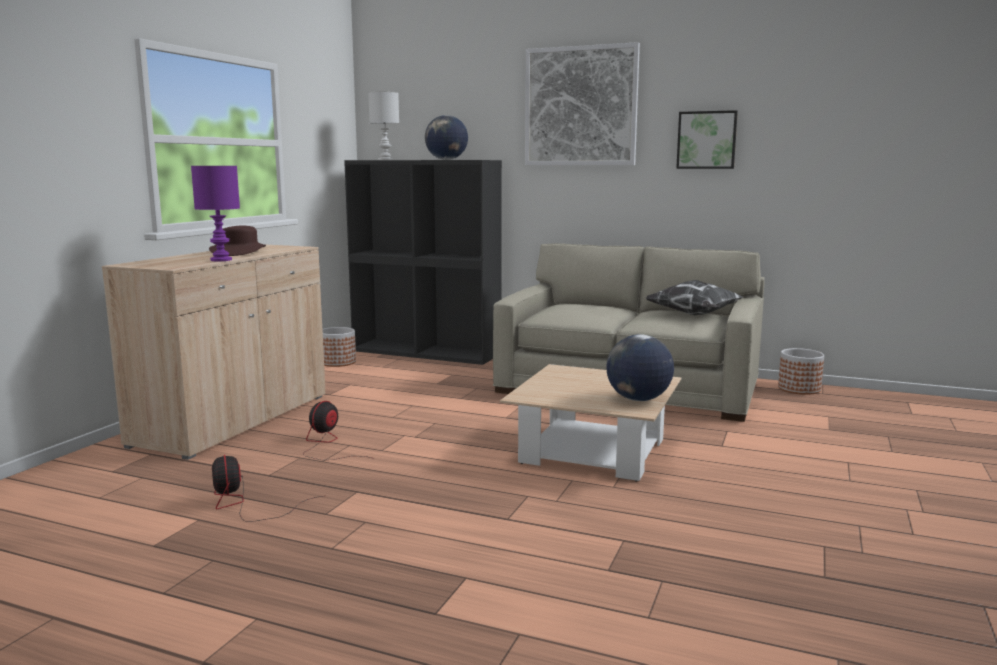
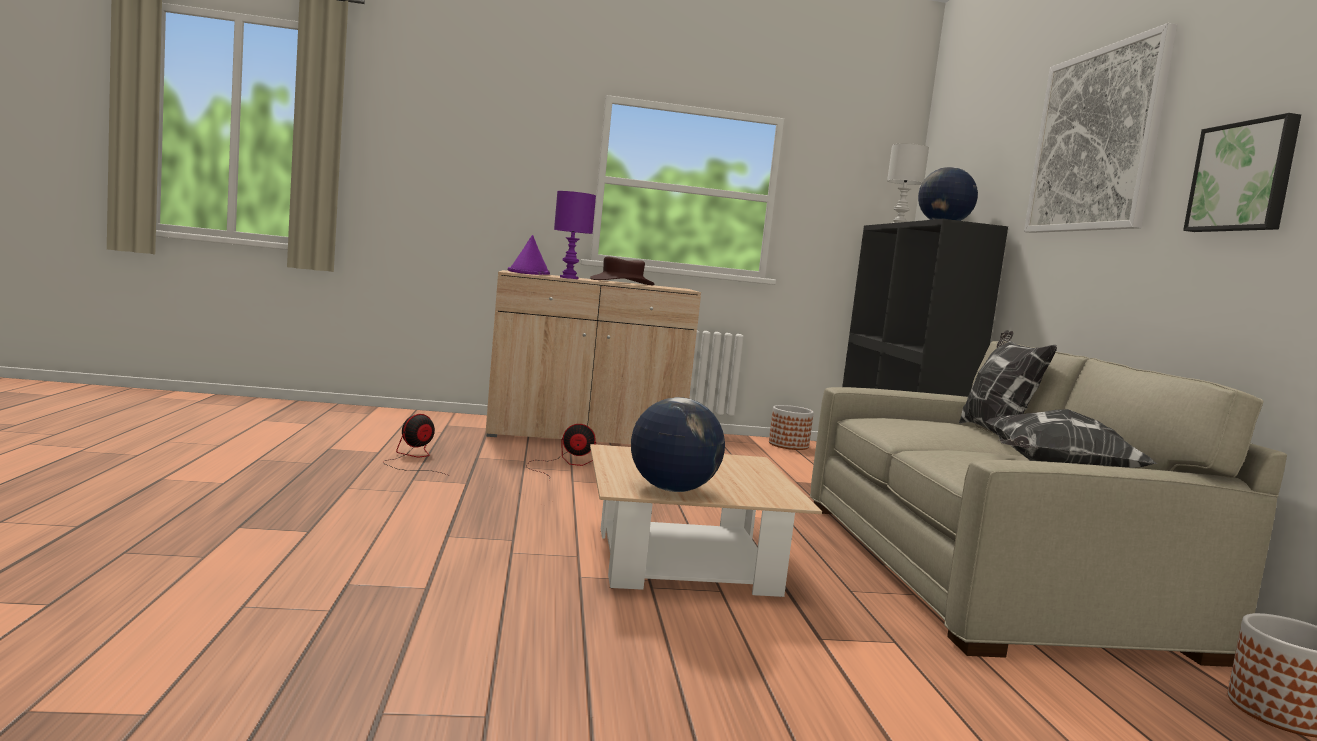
camera: 60 degrees right, 5 degrees down
none -> purple hat [508,235,550,275]
none -> pillow [959,330,1057,439]

